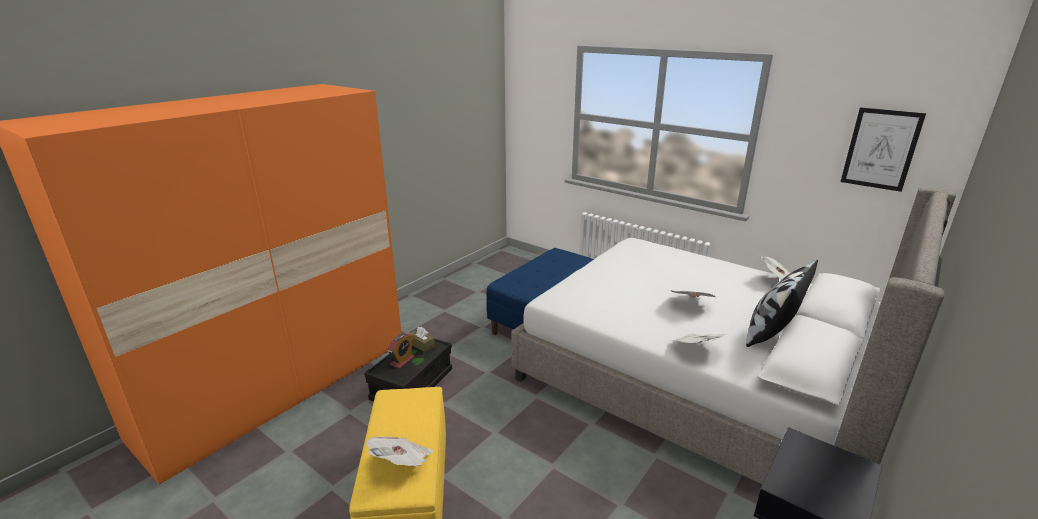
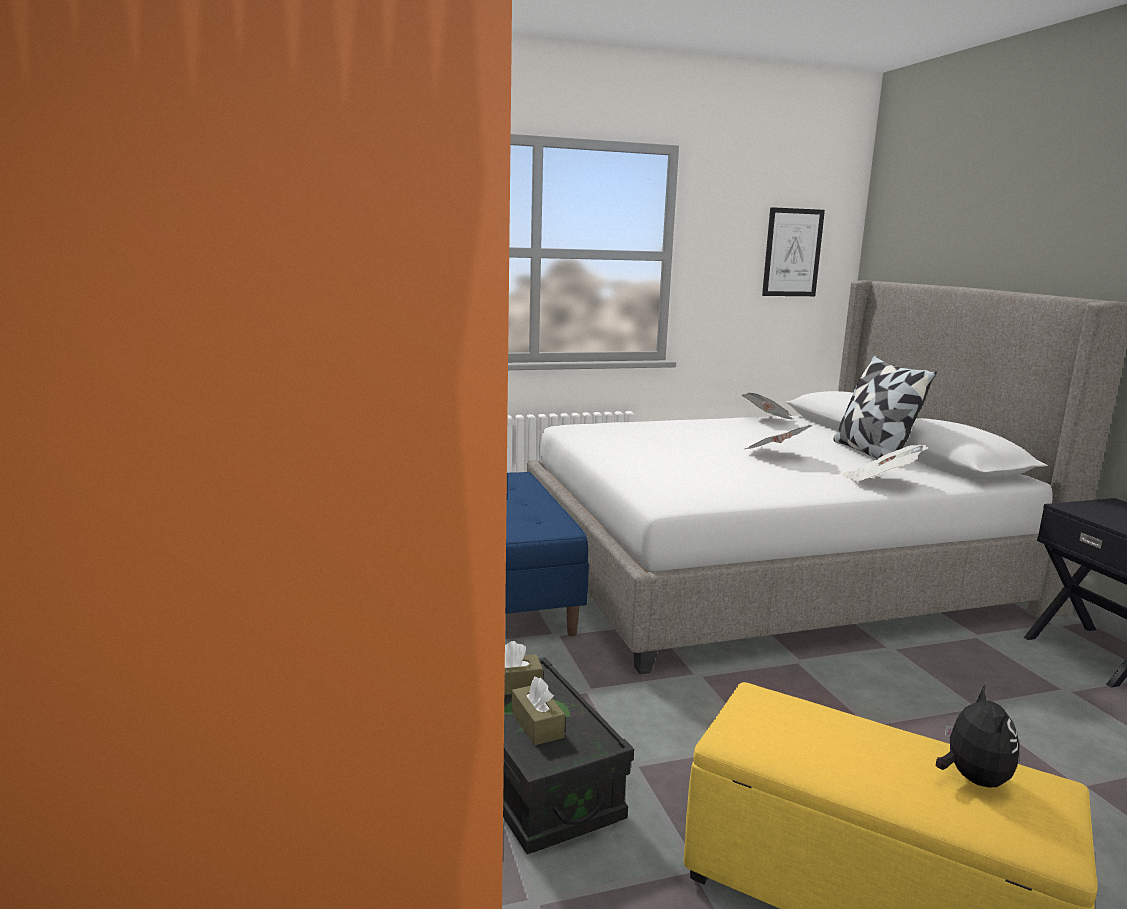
camera: 55 degrees left, 10 degrees down
newspaper [366,437,433,466] -> plush toy [936,685,1019,788]
alarm clock [387,333,415,369] -> brown tissue box [512,677,565,745]

